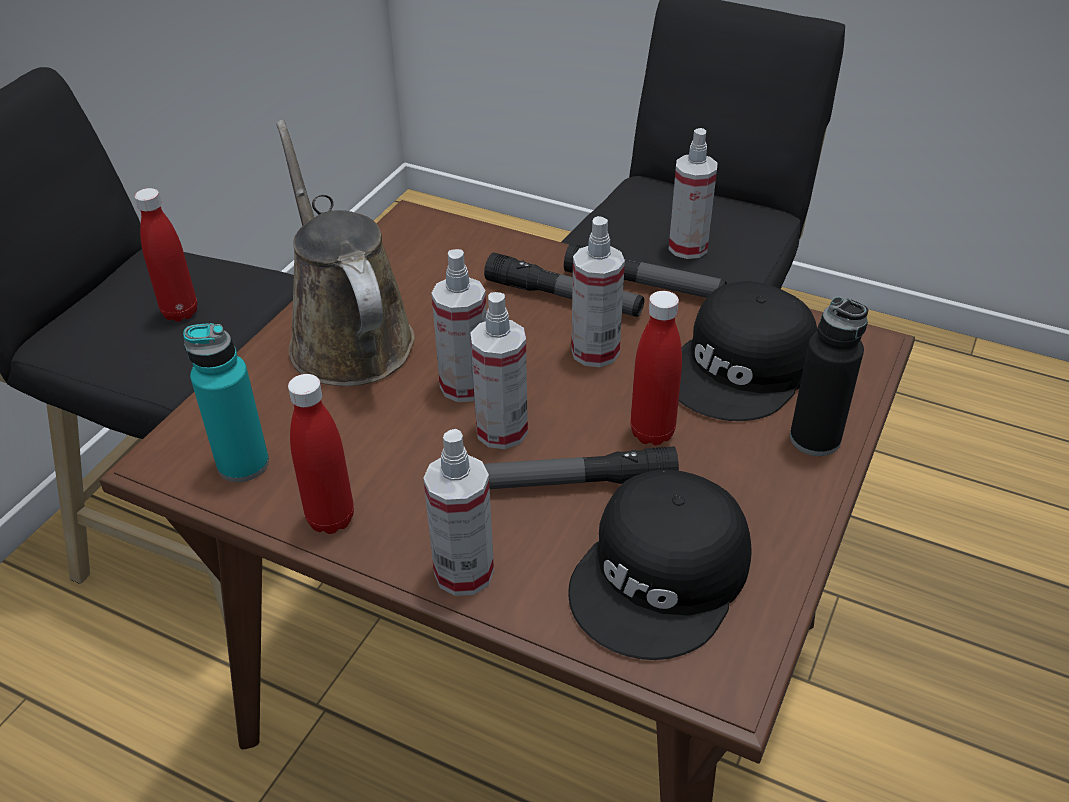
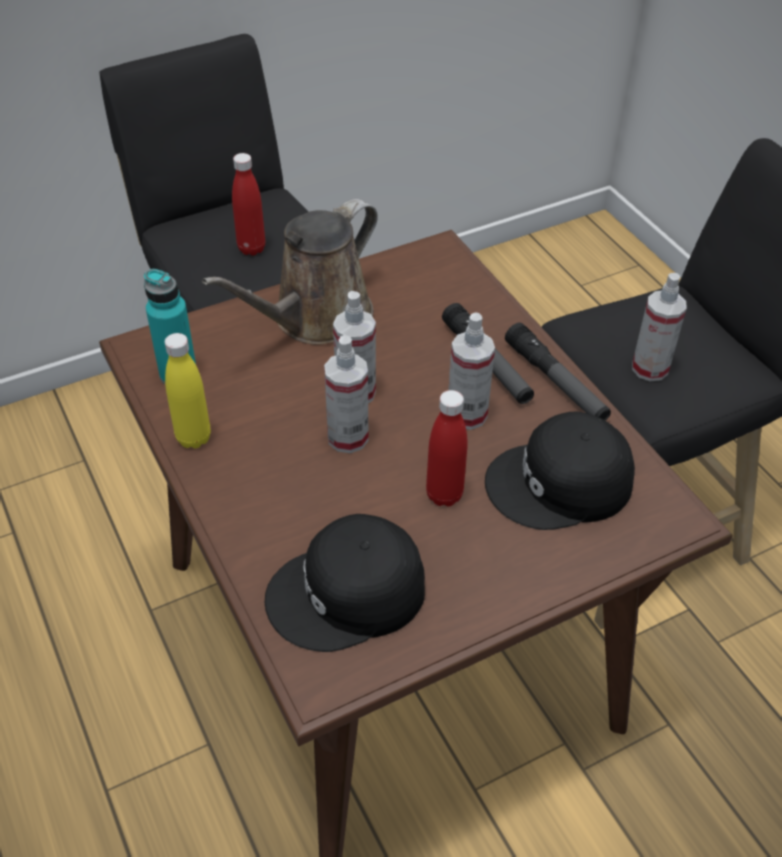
camera: 35 degrees right, 5 degrees up
brown watering can [276,120,415,386] -> brown watering can turned 150 degrees counterclockwise [202,199,378,345]
red bottle [288,374,354,534] -> yellow bottle [165,333,211,449]
spray bottle [423,429,494,596] -> none
flashlight [484,446,679,489] -> none
black bottle [790,296,868,456] -> none

